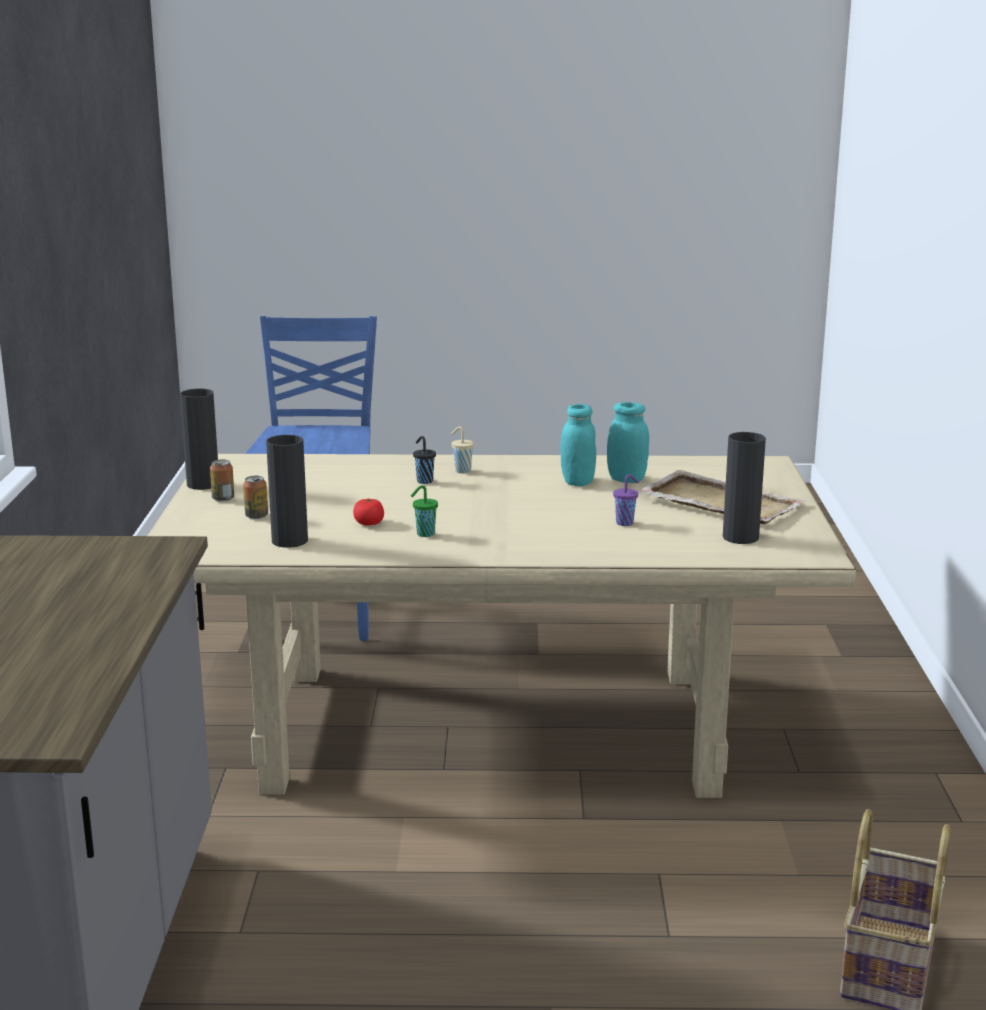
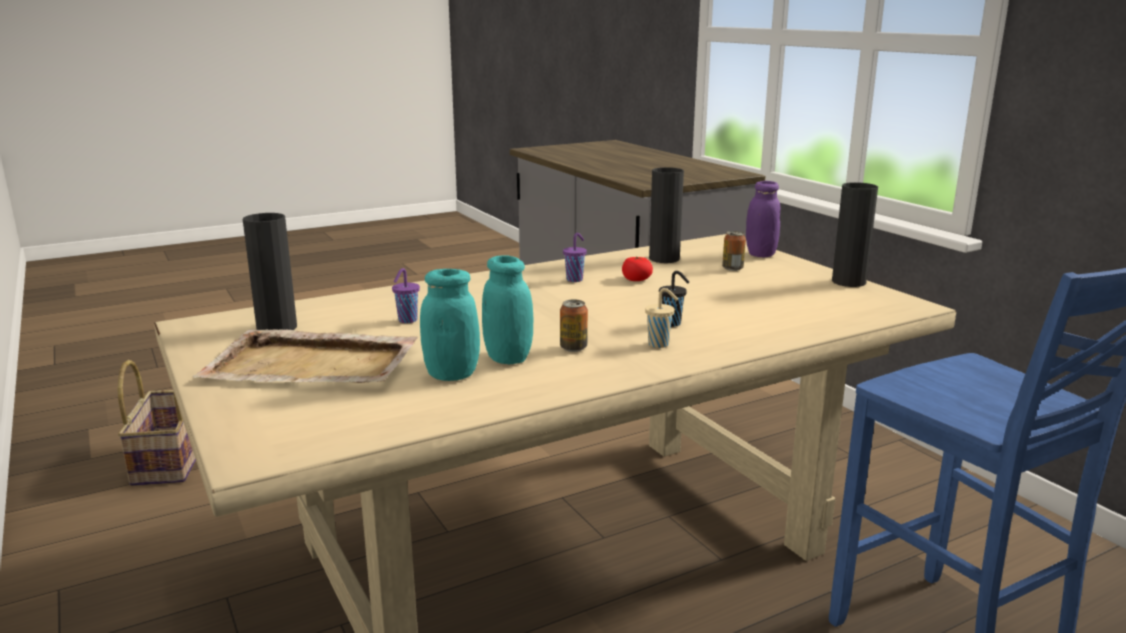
camera: 150 degrees right, 0 degrees up
can [210,459,234,502] -> can moved to [560,299,588,352]
green cup [411,485,438,537] -> purple cup [563,233,587,282]
none -> purple jar [746,181,780,257]

